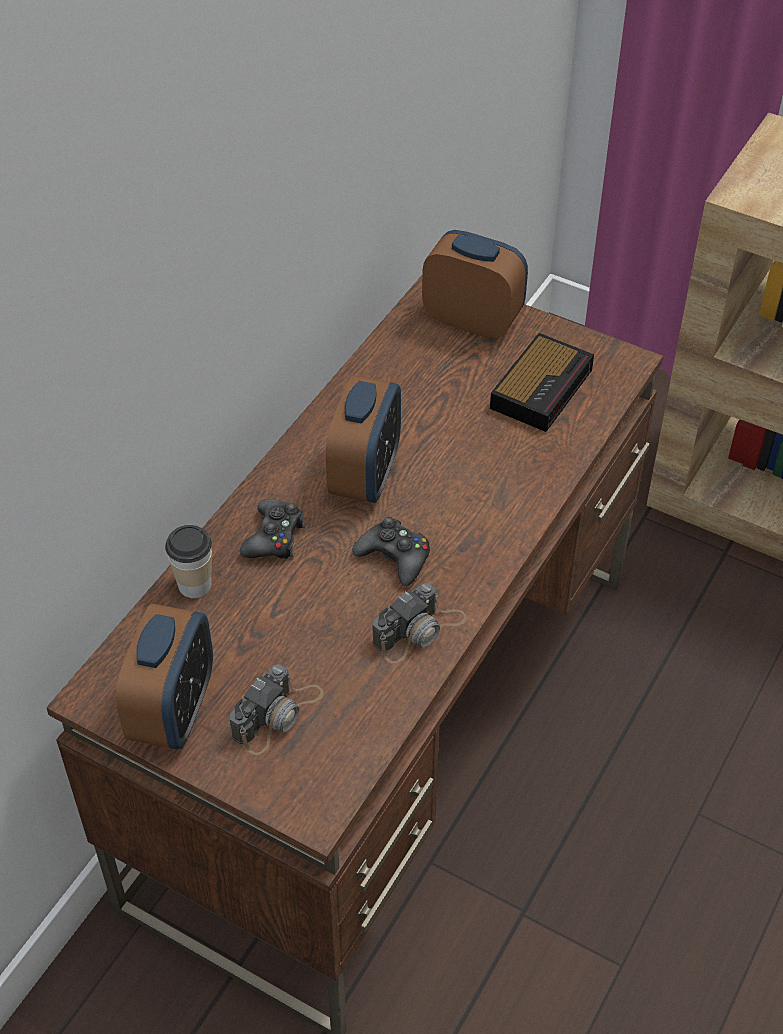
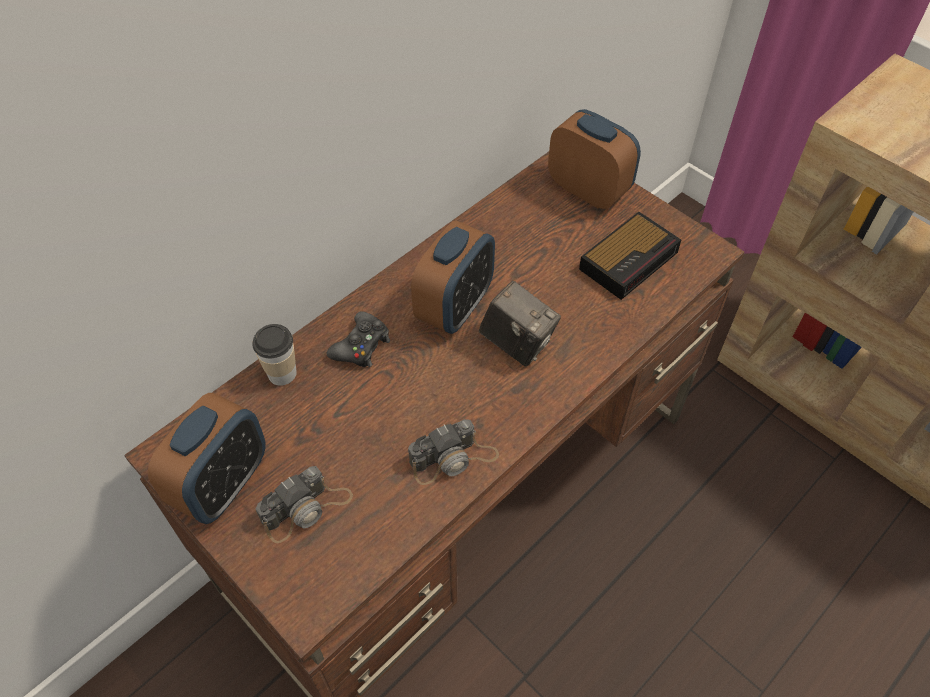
camera: 15 degrees right, 5 degrees up
black game controller [352,517,430,586] -> none
none -> camera [479,281,561,367]

